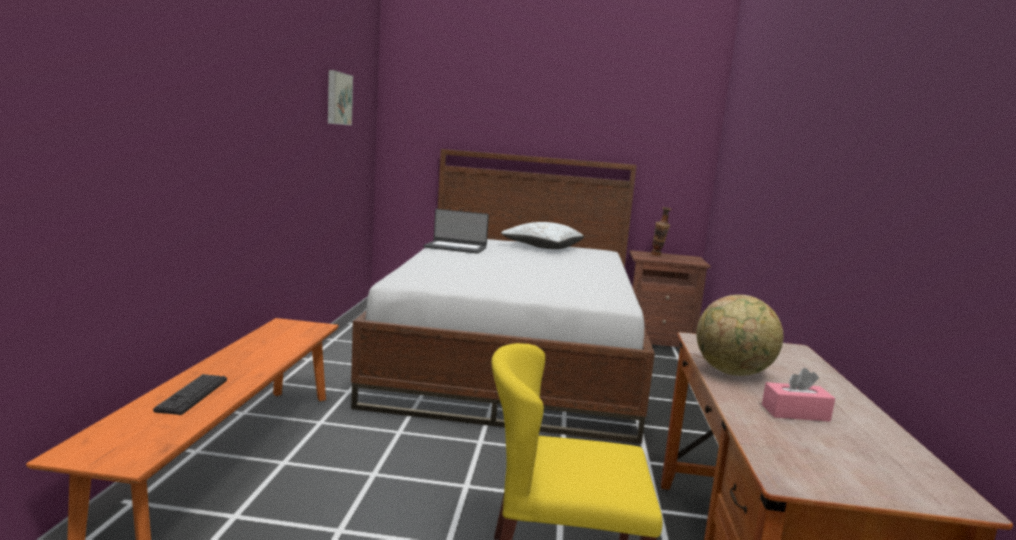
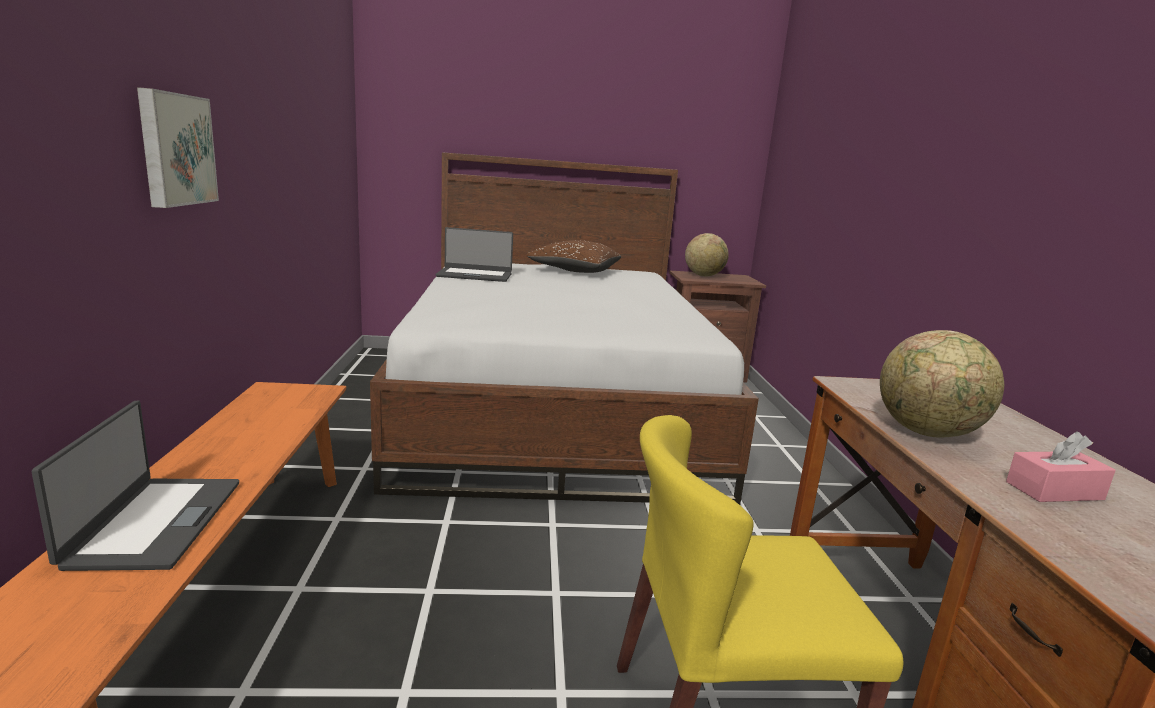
camera: 10 degrees left, 5 degrees up
keyboard [153,374,227,415] -> laptop [31,400,239,571]
picture [328,70,353,125] -> picture moved to [137,87,219,208]
white pillow [501,222,584,249] -> brown pillow [527,240,621,273]
vase [651,207,671,256] -> globe [685,233,729,276]

